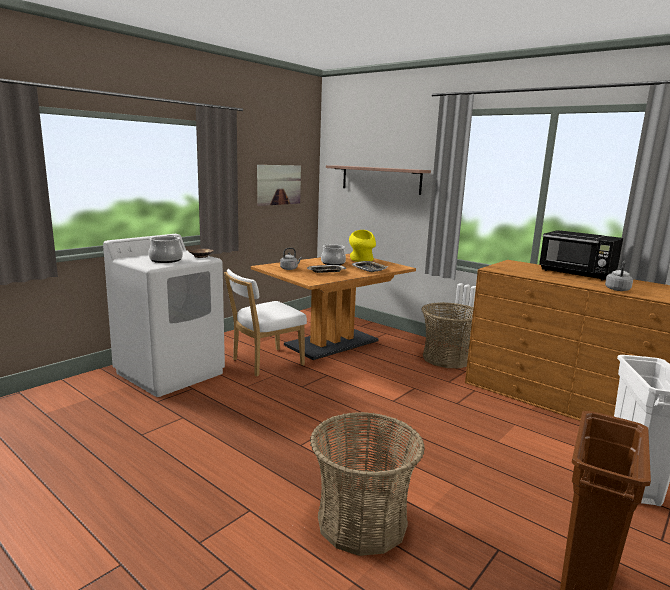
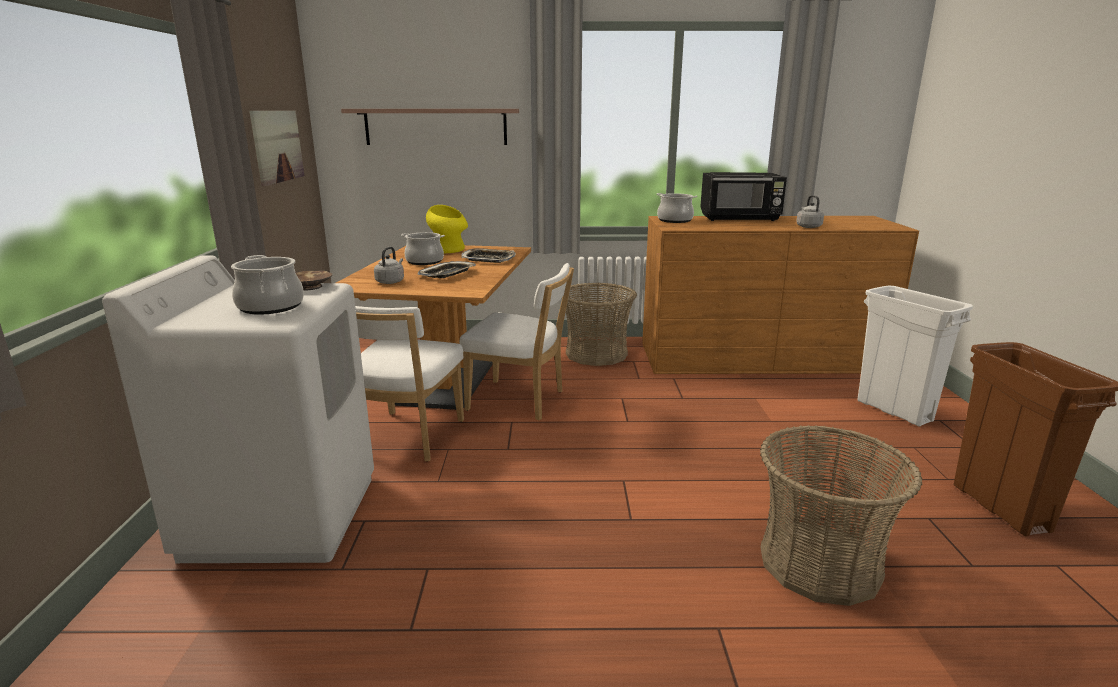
camera: 40 degrees left, 5 degrees up
none -> white chair [459,263,574,420]
none -> cooking pot [657,193,697,223]

